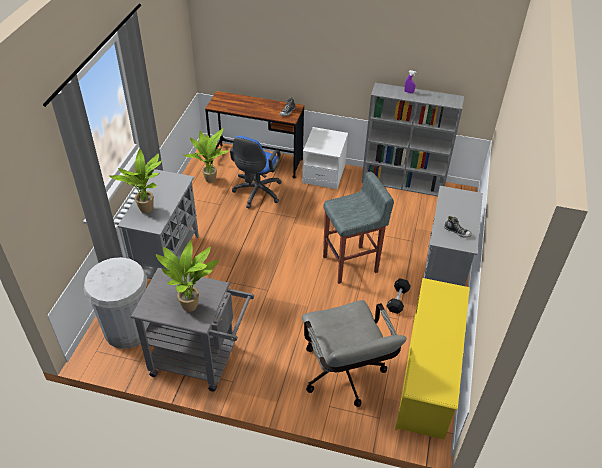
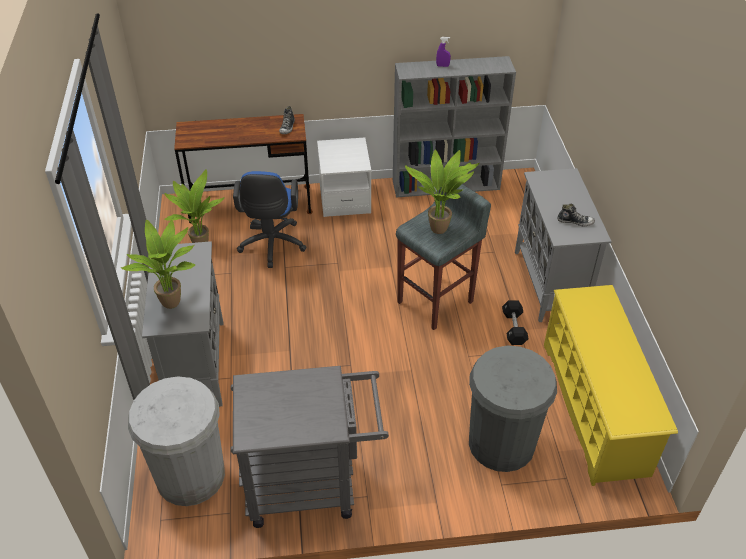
camera: 20 degrees left, 0 degrees up
potted plant [156,240,219,312] -> potted plant moved to [405,150,479,234]
grey office chair [302,300,407,407] -> grey trash can [469,346,557,472]

